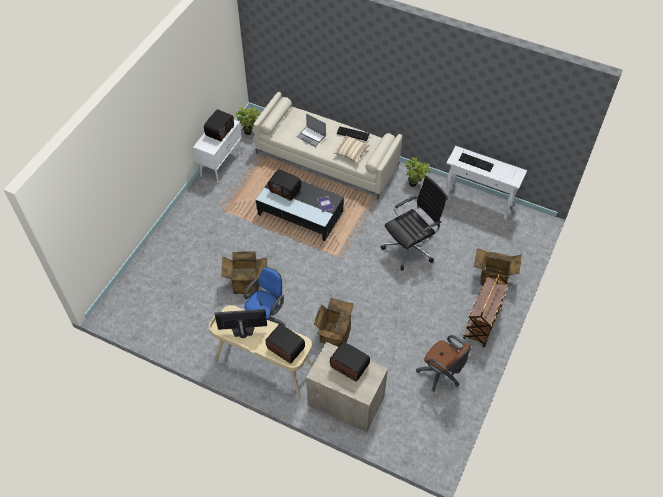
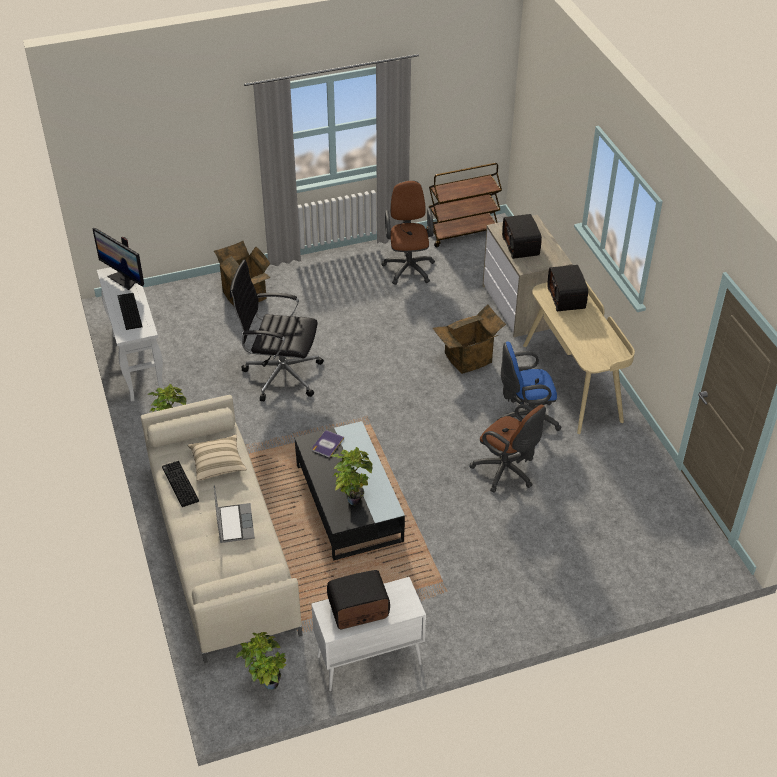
camera: 135 degrees left, 10 degrees down
monitor [214,309,267,338] -> monitor moved to [92,228,144,290]
cardboard box [221,251,267,294] -> brown office chair [470,404,546,493]
radio [268,169,301,201] -> potted plant [331,447,372,506]
brown cart [463,270,509,347] -> brown cart moved to [426,163,502,247]

